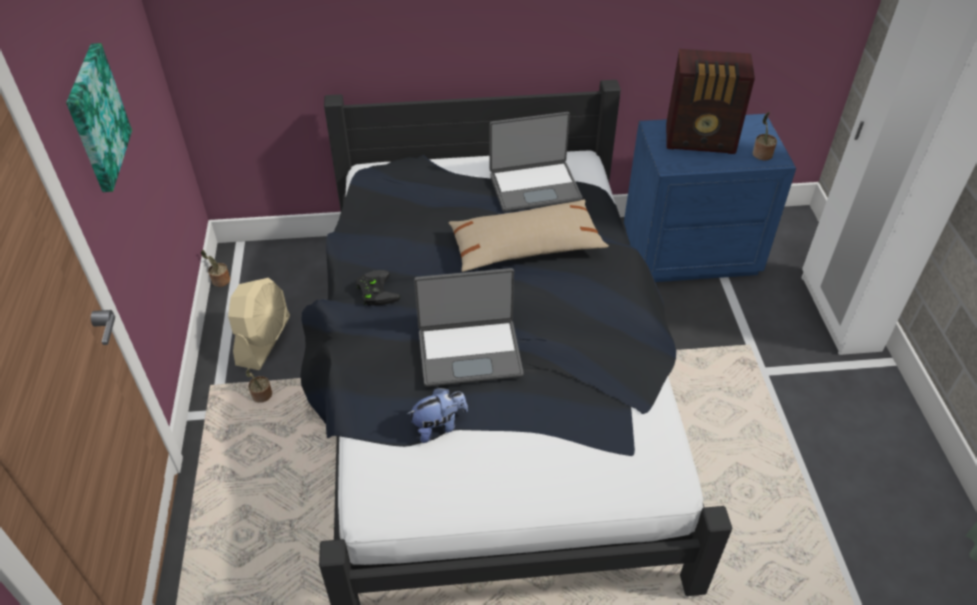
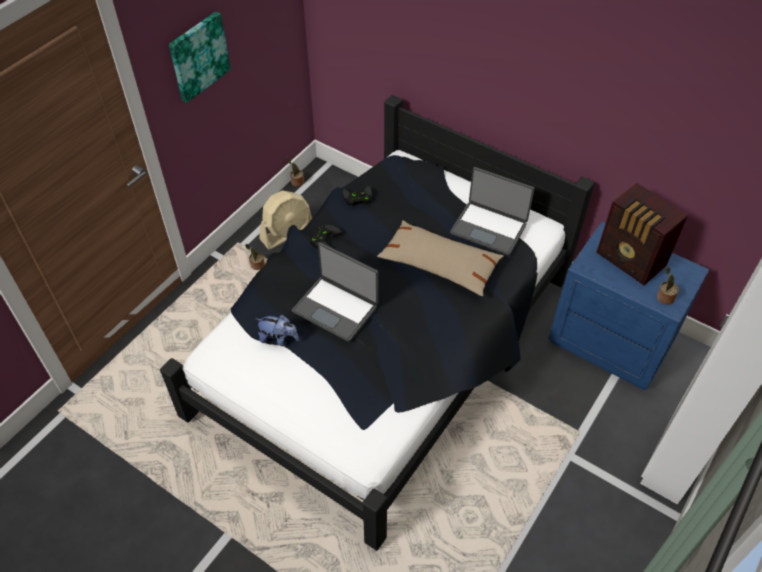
camera: 40 degrees right, 5 degrees up
none -> black game controller [342,185,372,207]

